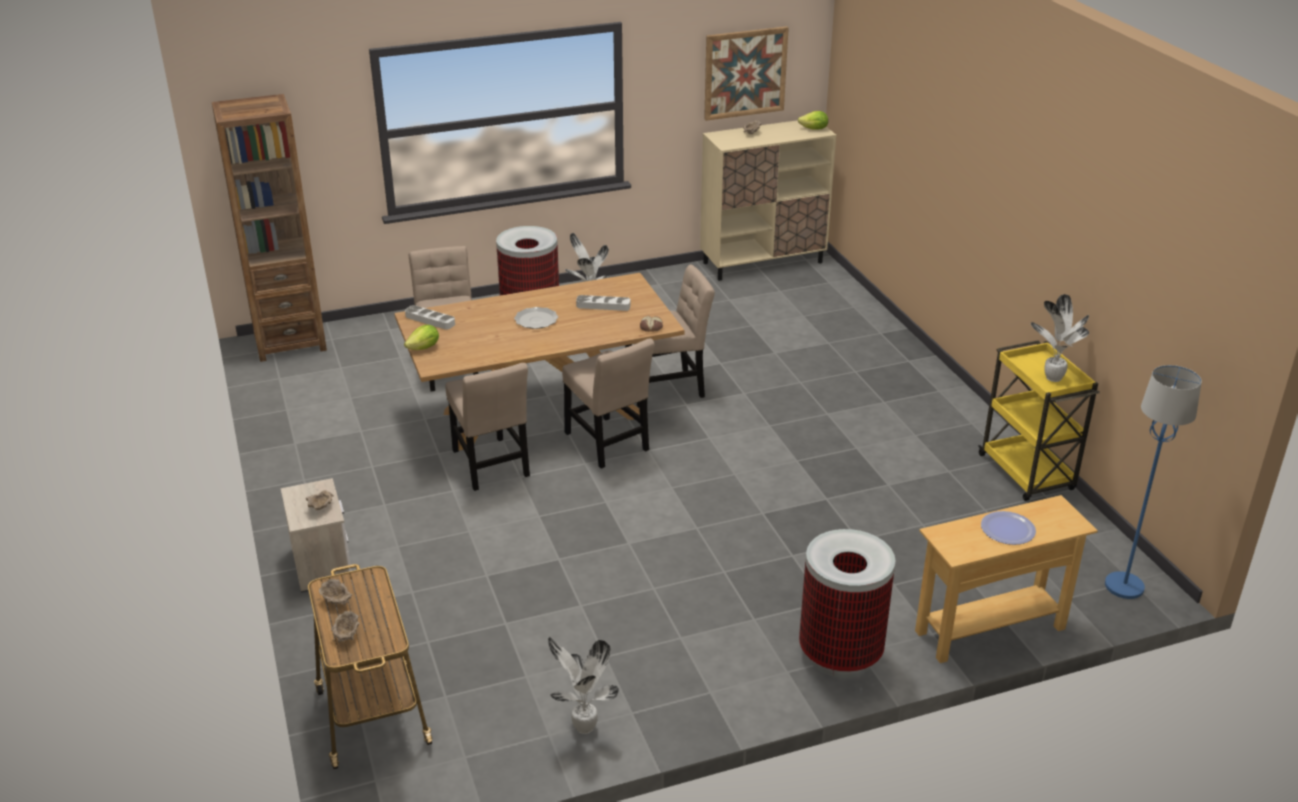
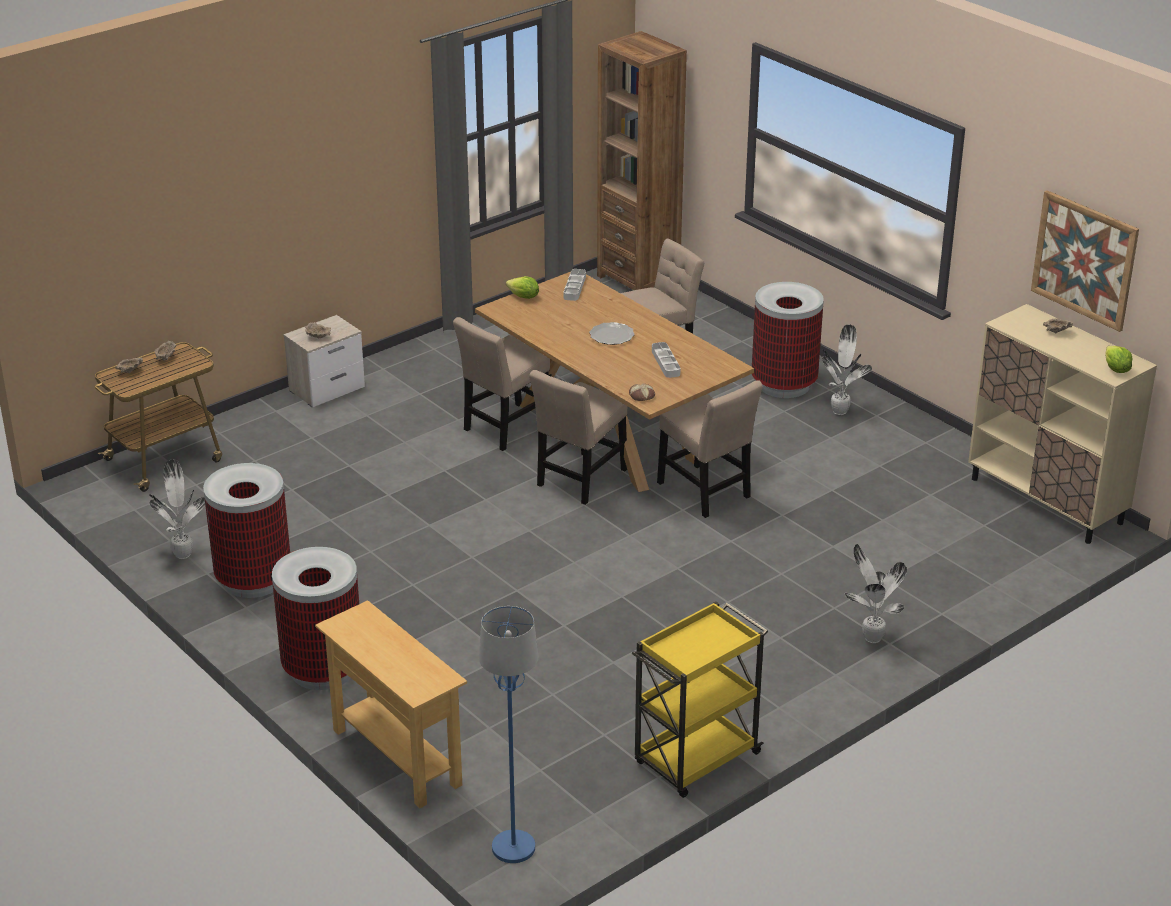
camera: 70 degrees right, 0 degrees up
plate [981,511,1036,545] -> none
potted plant [1031,294,1089,382] -> potted plant moved to [844,544,907,643]
none -> trash can [203,463,290,598]

